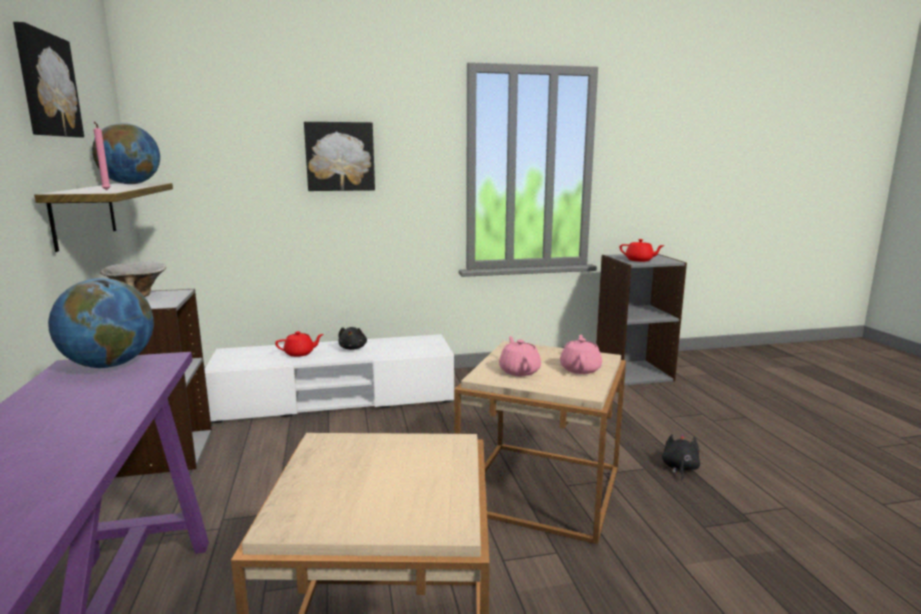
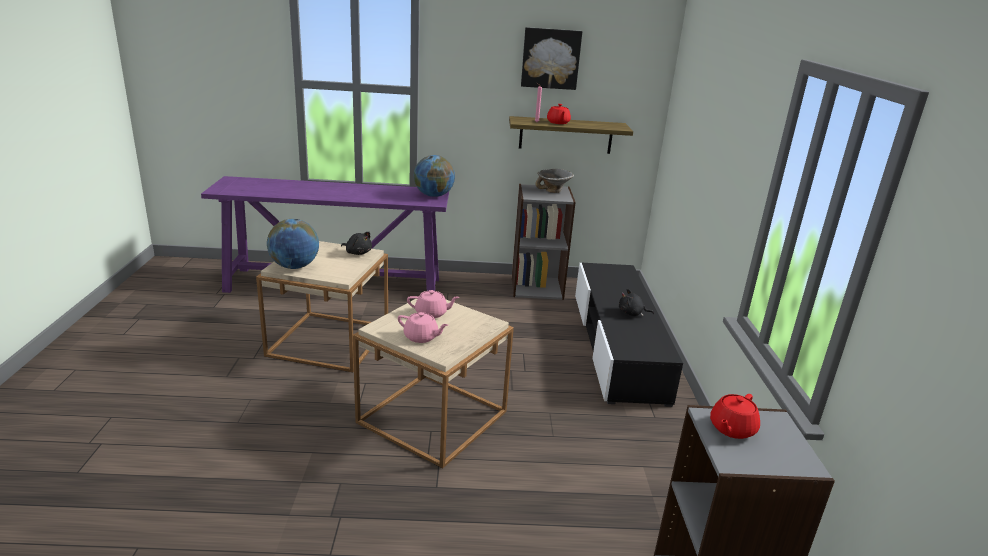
camera: 100 degrees right, 10 degrees up
globe [92,123,160,184] -> globe moved to [267,219,319,269]
white tv stand [205,334,454,423] -> black tv stand [575,263,683,407]
red teapot [275,331,324,357] -> red teapot moved to [547,104,571,124]
picture [304,122,375,191] -> none
black plush toy [662,434,700,480] -> black plush toy moved to [341,232,372,255]

